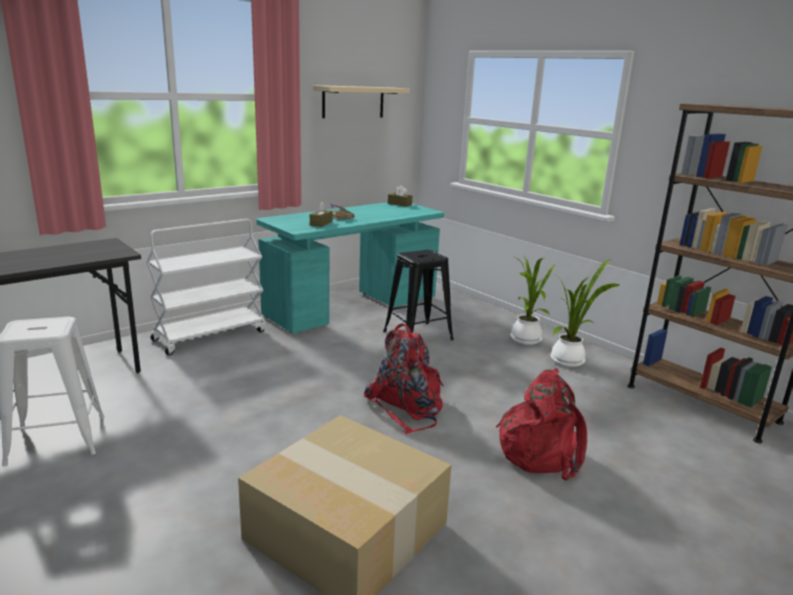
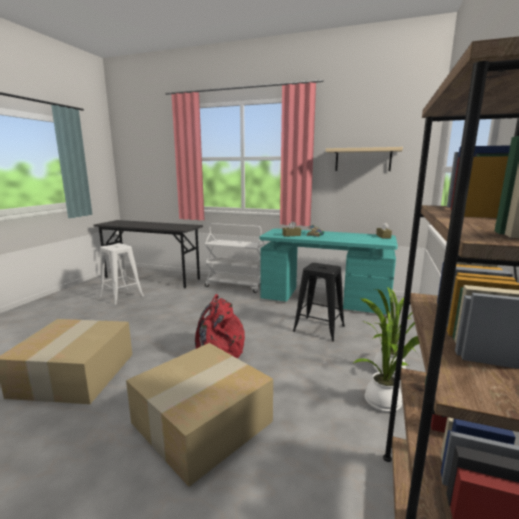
camera: 60 degrees right, 5 degrees down
red backpack [496,368,587,480] -> cardboard box [126,343,273,487]

